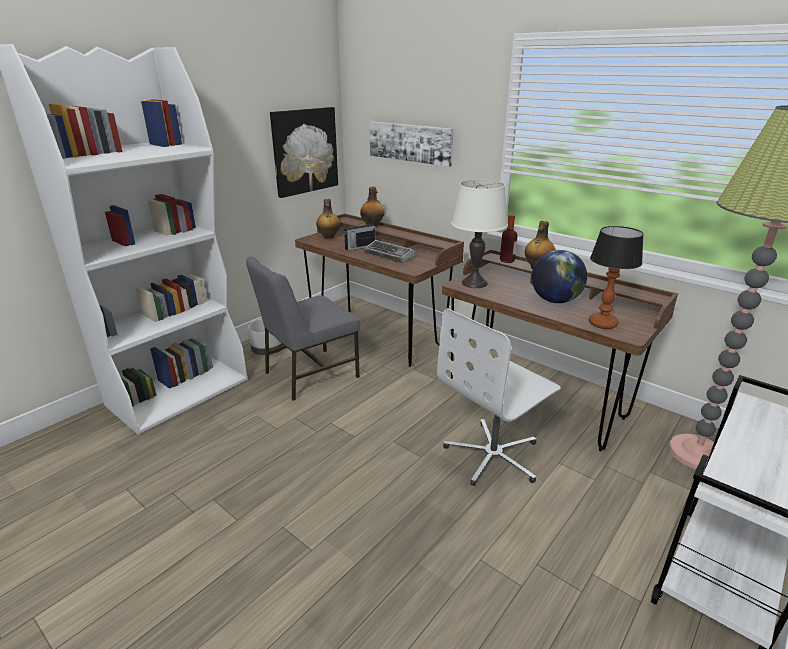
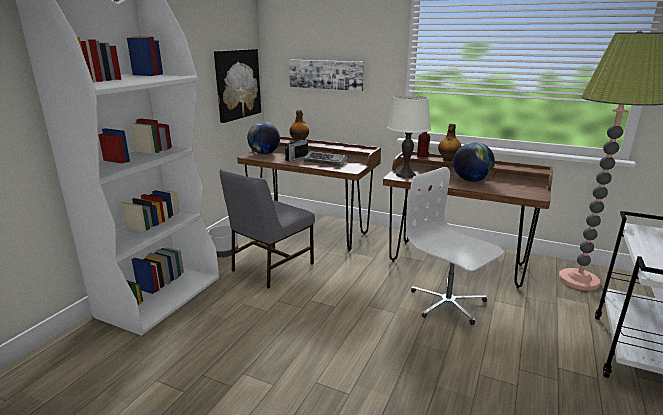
camera: 15 degrees left, 5 degrees down
bottle [316,199,340,239] -> globe [247,122,280,154]
white office chair [437,308,561,486] -> white office chair turned 105 degrees clockwise [406,167,504,325]
table lamp [589,226,644,329] -> none

